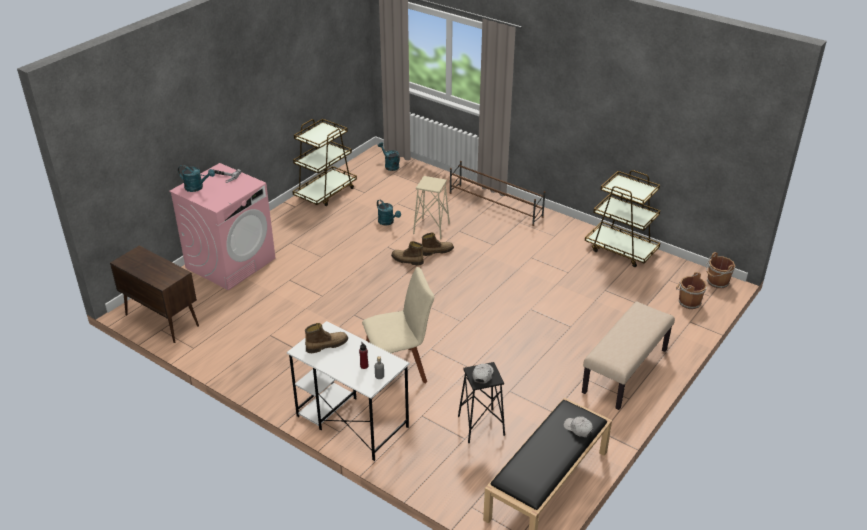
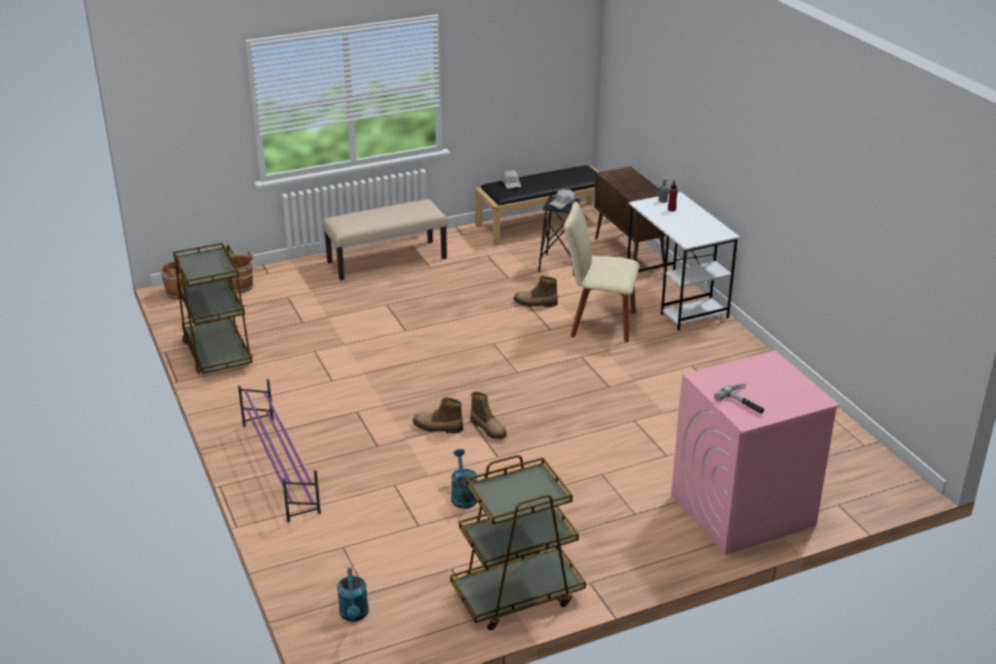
camera: 150 degrees left, 5 degrees down
brown cabinet [110,246,199,343] -> brown cabinet moved to [594,166,666,264]
turquoise watering can [178,165,215,192] -> none
boot [305,323,348,353] -> boot moved to [513,276,558,307]
beige stool [413,176,450,239] -> none
brown shoe rack [450,161,545,226] -> purple shoe rack [238,379,321,523]

